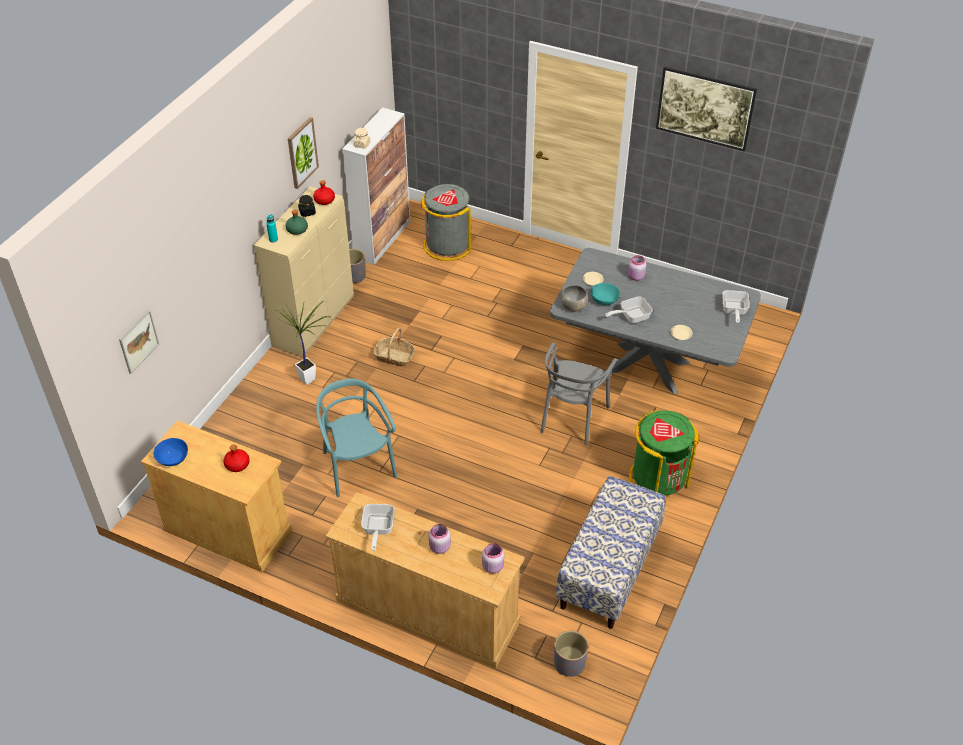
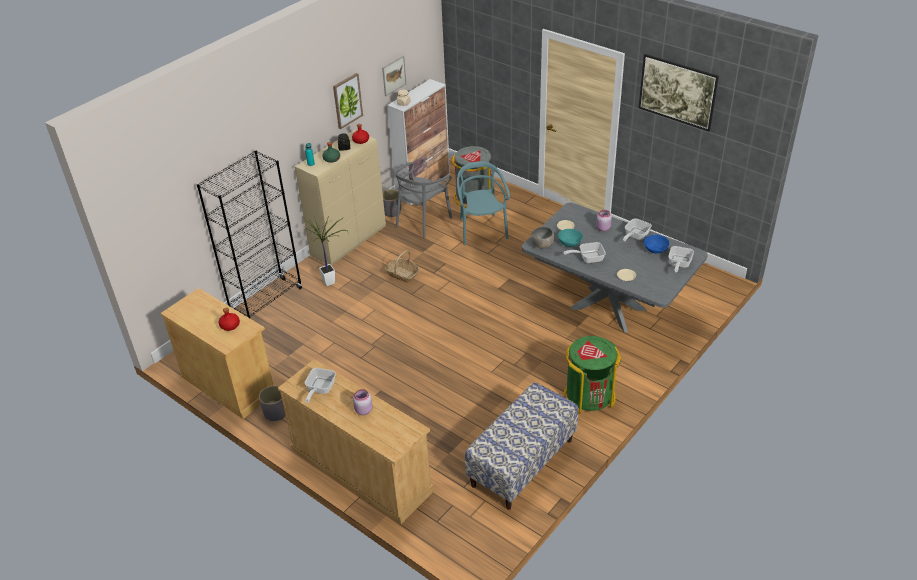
camera: 15 degrees right, 5 degrees down
picture [119,310,159,374] -> picture moved to [382,56,406,96]
blue bowl [153,438,188,466] -> blue bowl moved to [644,235,670,254]
turquoise chair [316,378,397,497] -> turquoise chair moved to [457,161,510,245]
pink jar [482,543,504,574] -> none
grey chair [540,342,617,446] -> grey chair moved to [395,162,452,238]
grey planter [554,630,589,677] -> grey planter moved to [259,386,286,421]
none -> black bookcase [196,150,302,318]
none -> frying pan [623,218,652,241]

